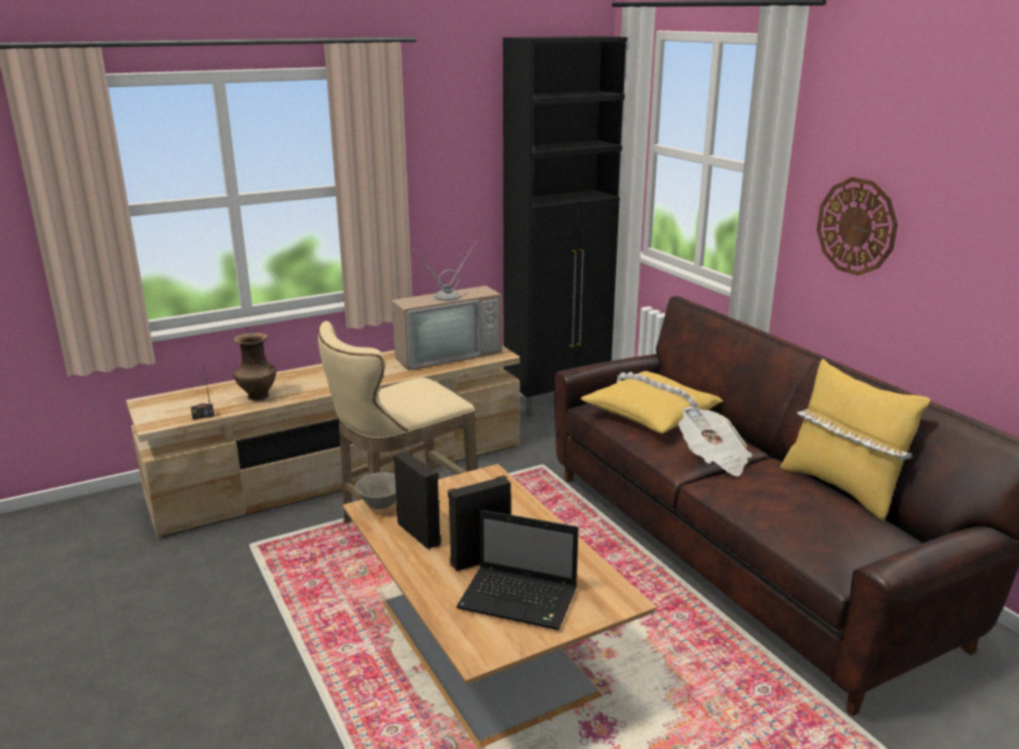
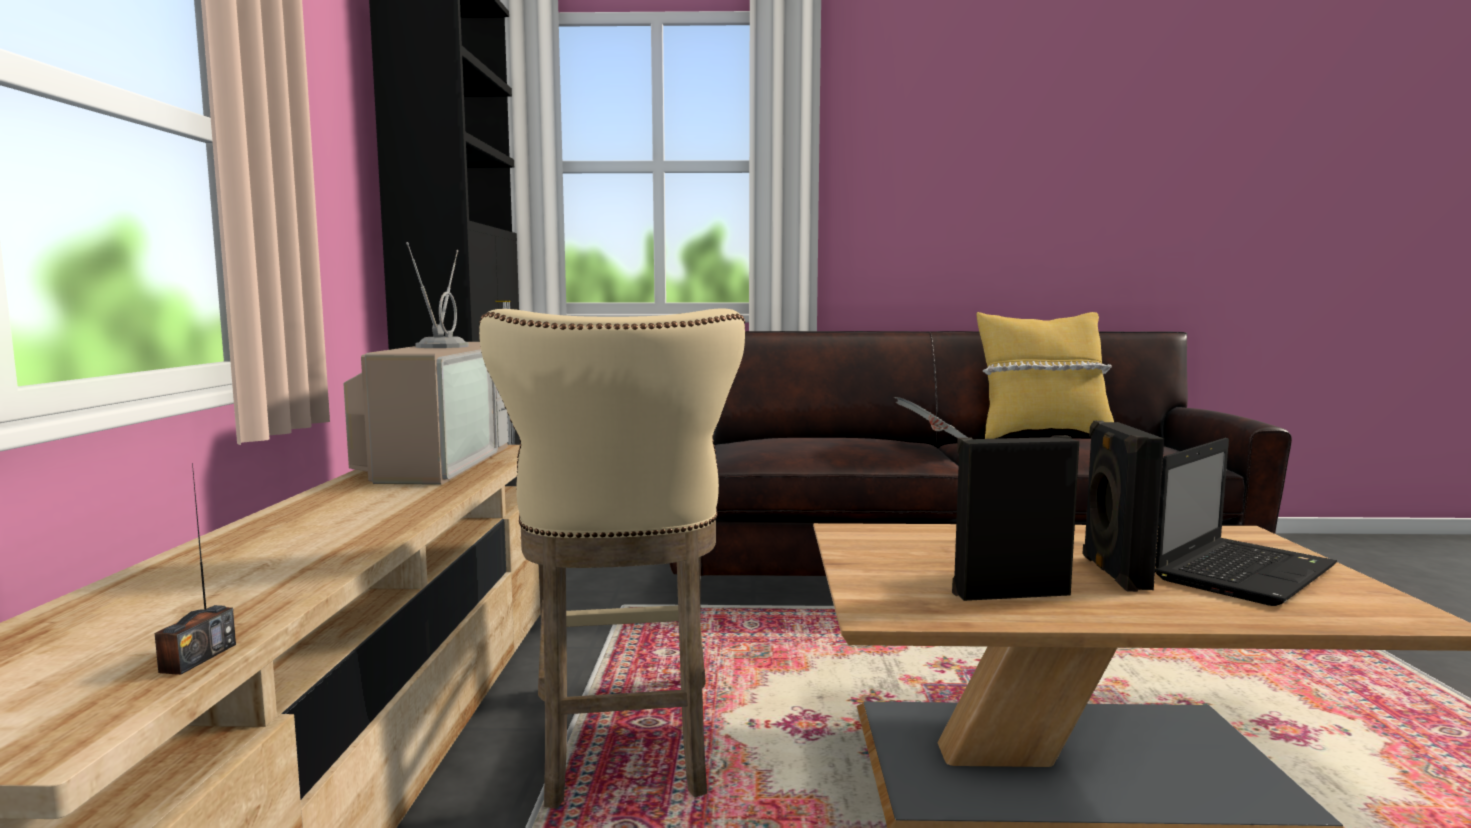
camera: 60 degrees left, 15 degrees down
brown vase [233,333,276,401] -> none
grey bowl [355,472,396,509] -> none
yellow pillow [580,371,723,433] -> none
wall clock [817,177,898,276] -> none

